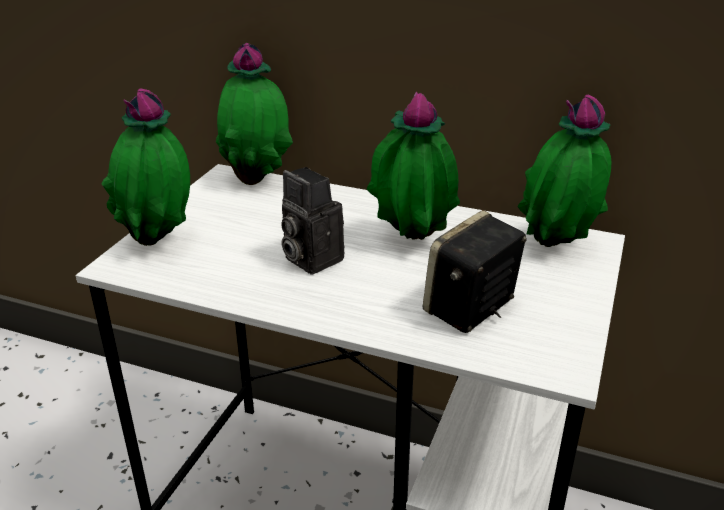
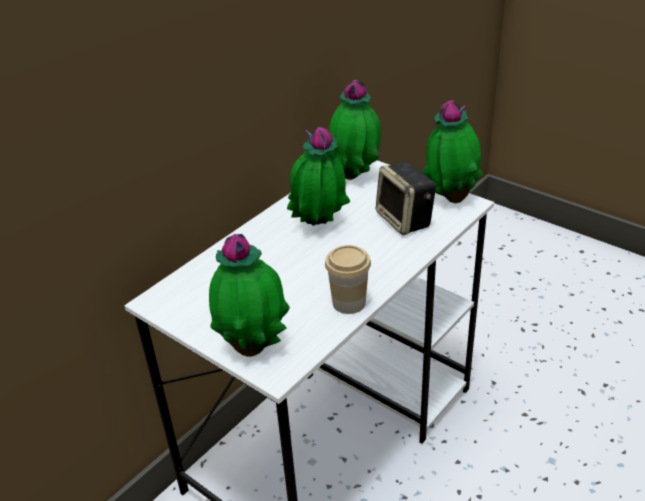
camera: 70 degrees left, 5 degrees up
potted plant [216,43,293,185] -> potted plant moved to [422,100,483,203]
camera [281,167,345,274] -> none
none -> cup [325,245,371,314]

